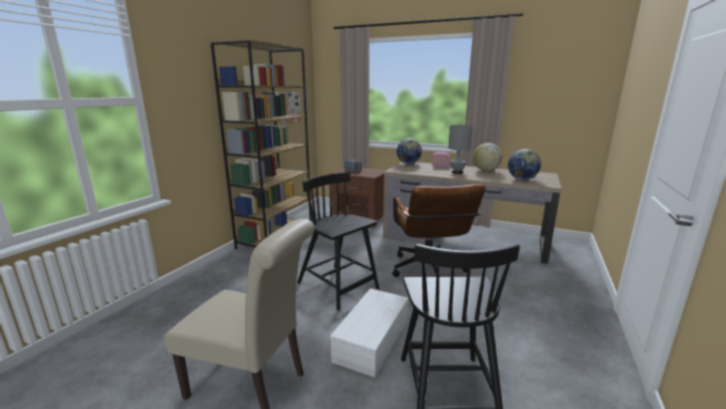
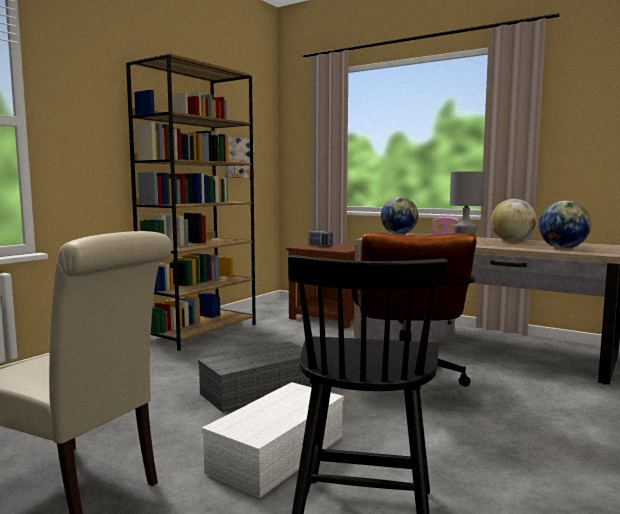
camera: 10 degrees right, 10 degrees down
black chair [297,172,379,310] -> grey storage box [198,342,312,412]

